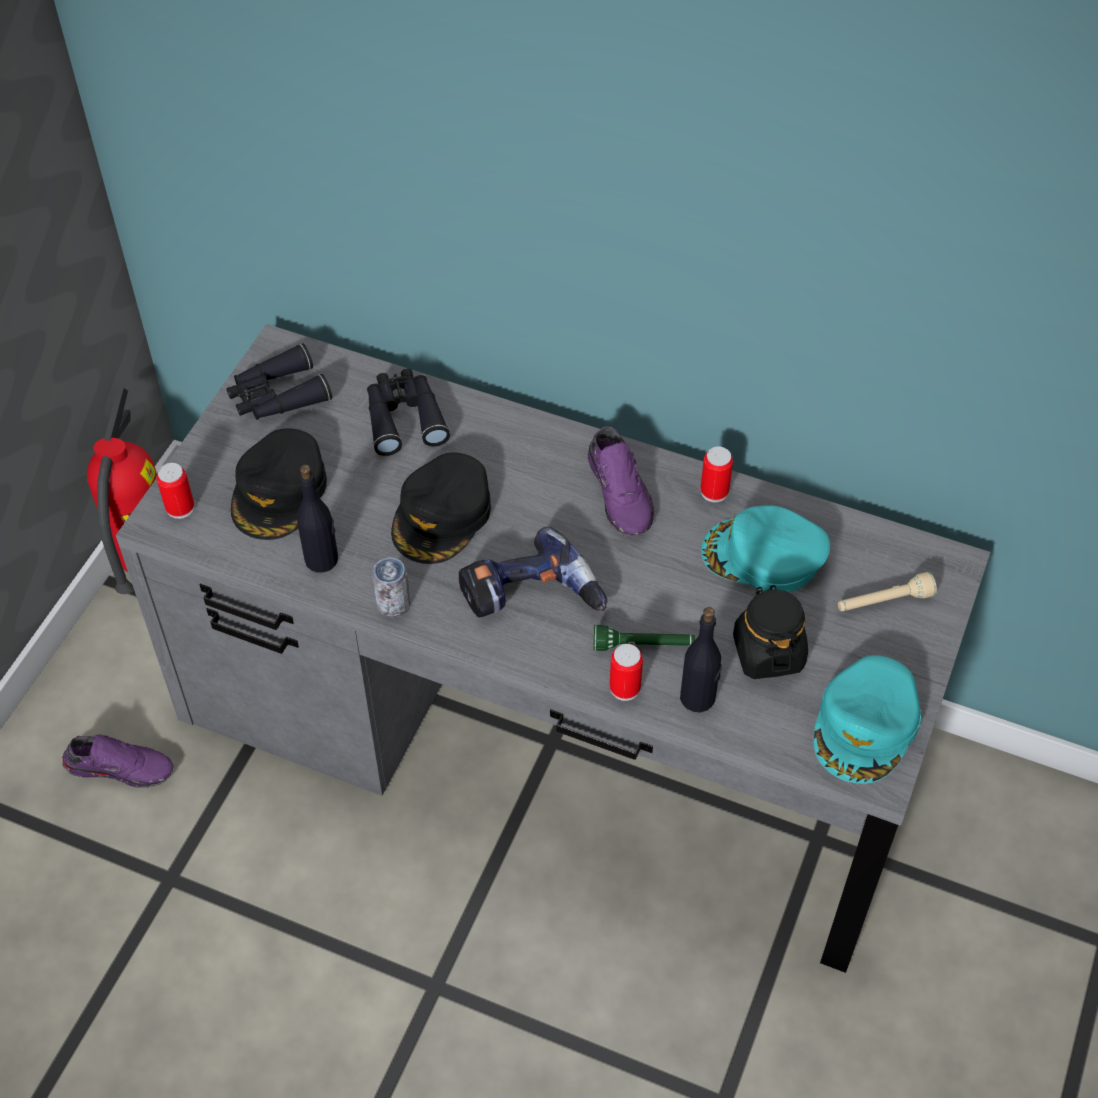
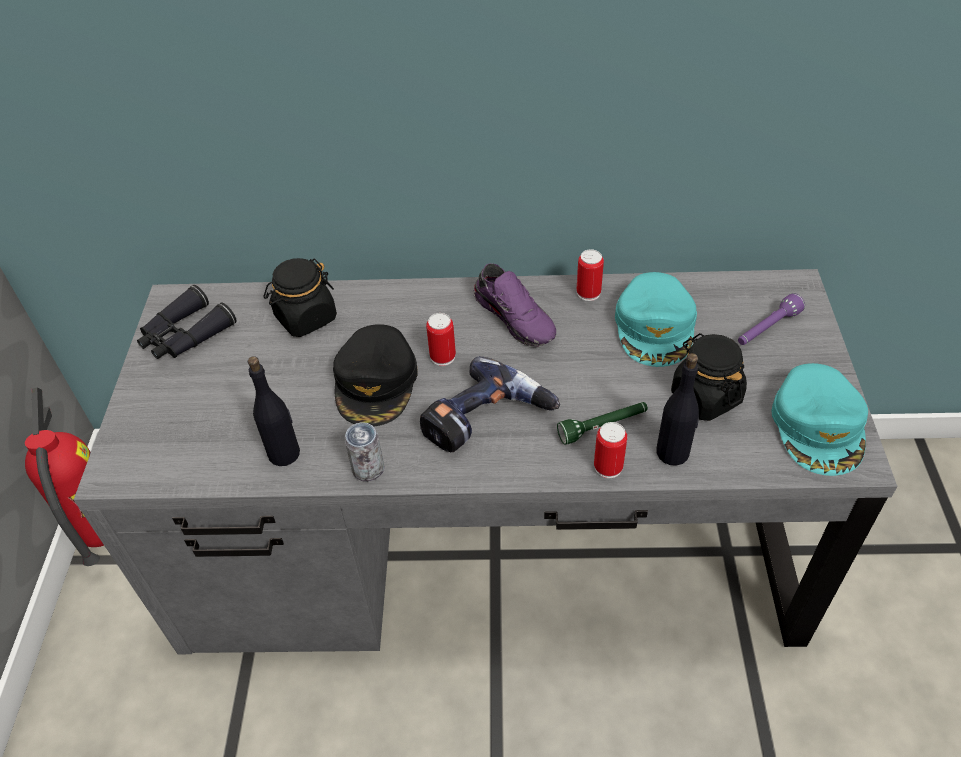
camera: 20 degrees left, 5 degrees down
purple shoe [62,734,174,788] -> none
can [157,463,194,519] -> can moved to [426,313,456,366]
black cap [231,428,327,540] -> none
black binoculars [367,368,450,456] -> black jar [263,258,337,337]
turquoise cap [701,505,830,593] -> turquoise cap turned 75 degrees counterclockwise [615,272,697,367]
beige flashlight [838,572,937,611] -> purple flashlight [738,293,805,345]

